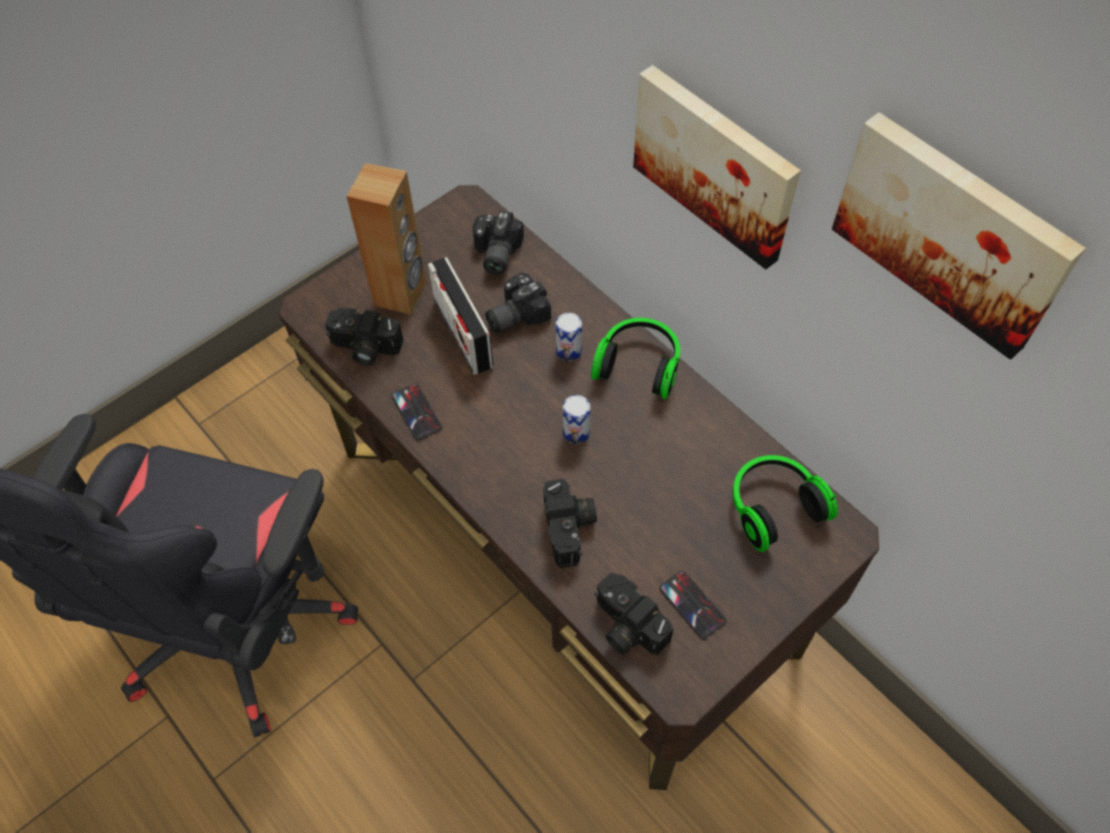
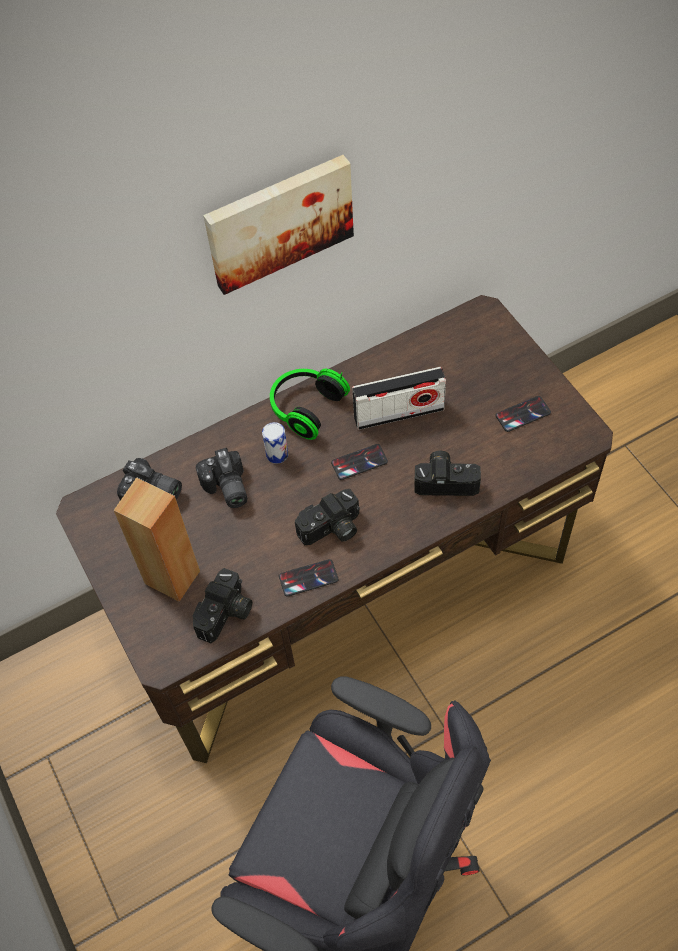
camera: 75 degrees left, 0 degrees up
radio [428,257,494,375] -> radio moved to [352,367,446,430]
can [563,395,591,444] -> phone [331,444,388,480]
camera [594,572,673,655] -> camera moved to [295,489,360,545]
headphones [733,455,838,552] -> none
picture [832,112,1086,360] -> none

